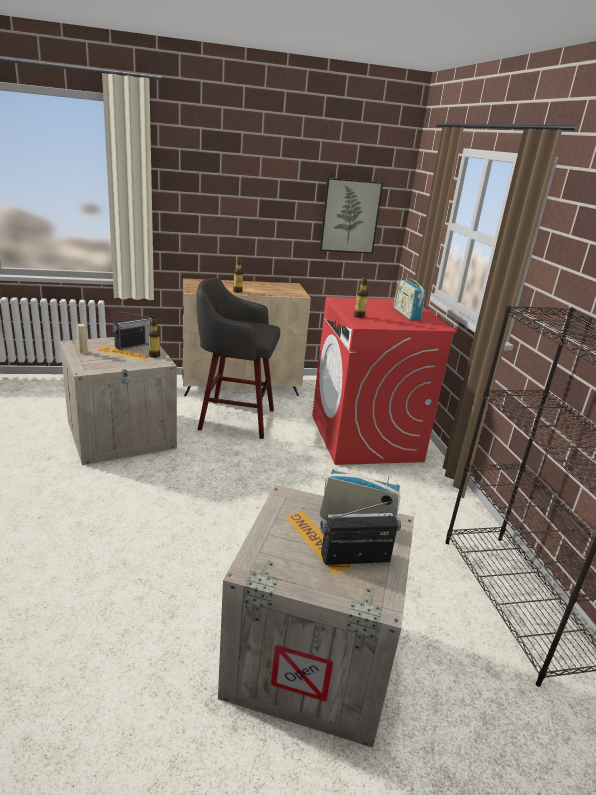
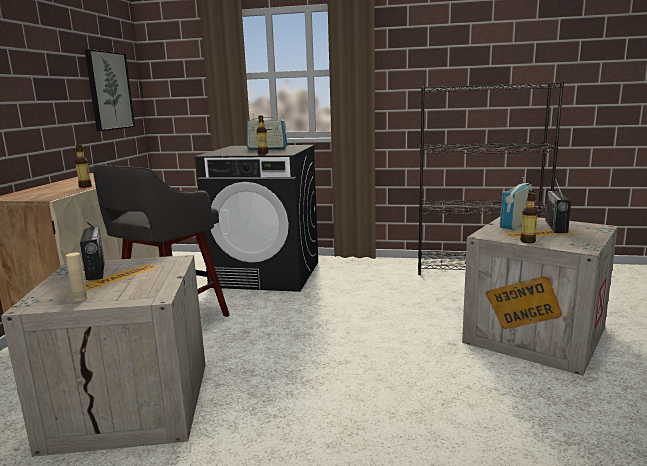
camera: 65 degrees left, 10 degrees down
bottle [149,318,160,358] -> bottle moved to [520,191,538,243]
red washing machine [312,297,457,465] -> black washing machine [195,145,318,292]

